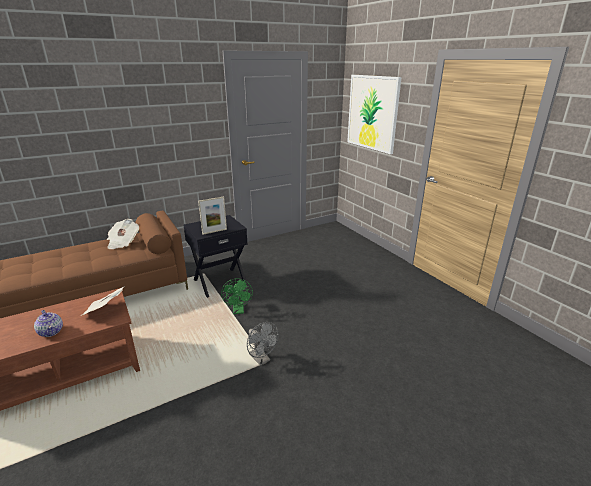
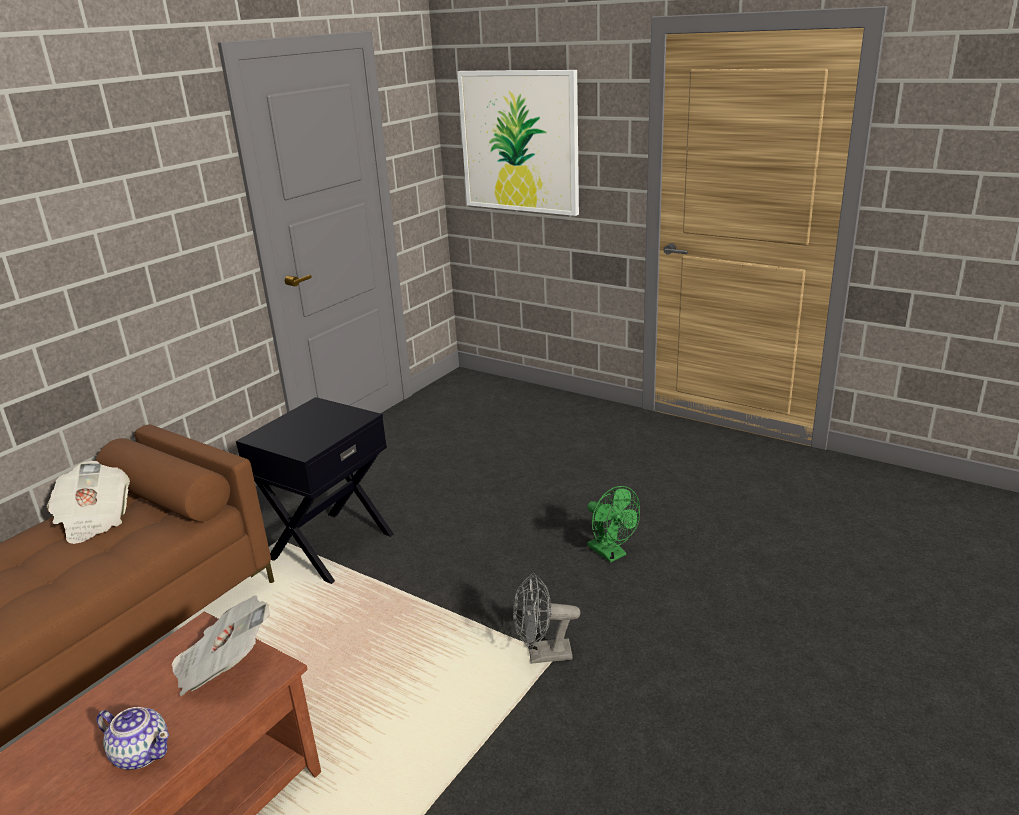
camera: 25 degrees left, 0 degrees up
picture frame [198,196,227,235] -> none
green fan [221,278,253,314] -> green fan moved to [587,486,640,563]
grey fan [247,322,278,366] -> grey fan turned 150 degrees clockwise [513,573,580,664]

